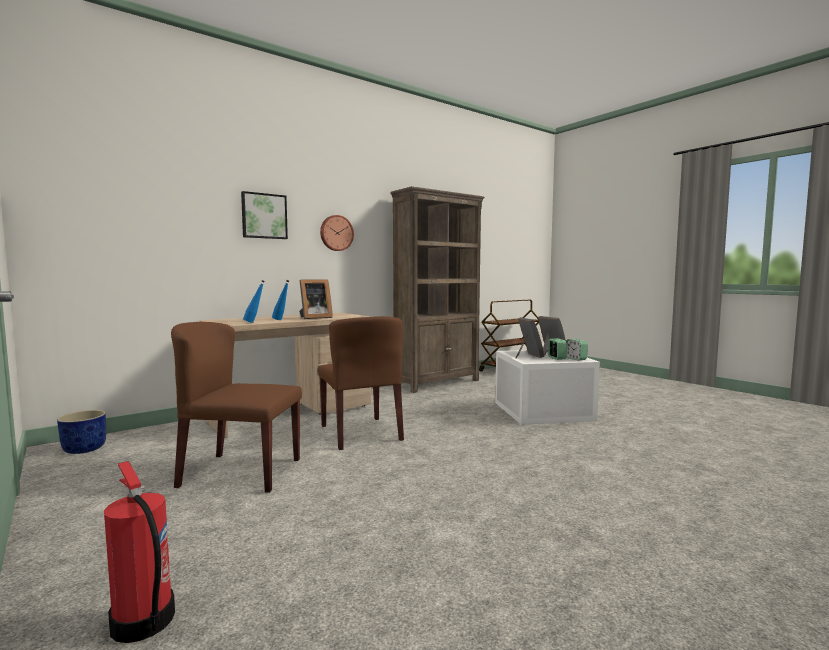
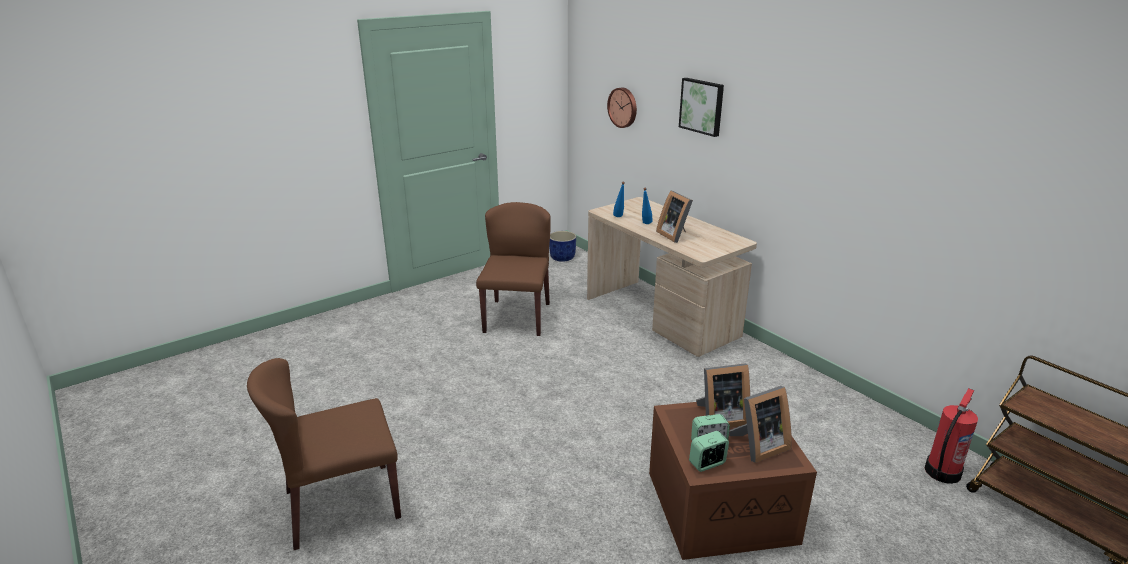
camera: 90 degrees right, 20 degrees up
fire extinguisher [104,461,175,643] -> fire extinguisher moved to [925,388,978,484]
brown chair [318,316,404,450] -> brown chair moved to [247,358,401,550]
wall clock [320,215,354,251] -> wall clock moved to [607,87,637,128]
brown bookcase [390,186,485,393] -> none
white storage box [495,350,600,425] -> brown storage box [649,402,817,560]

